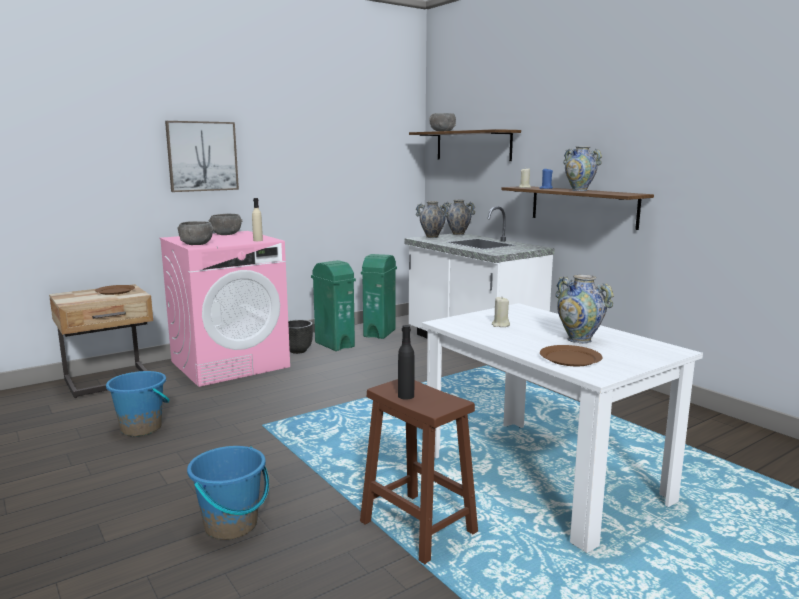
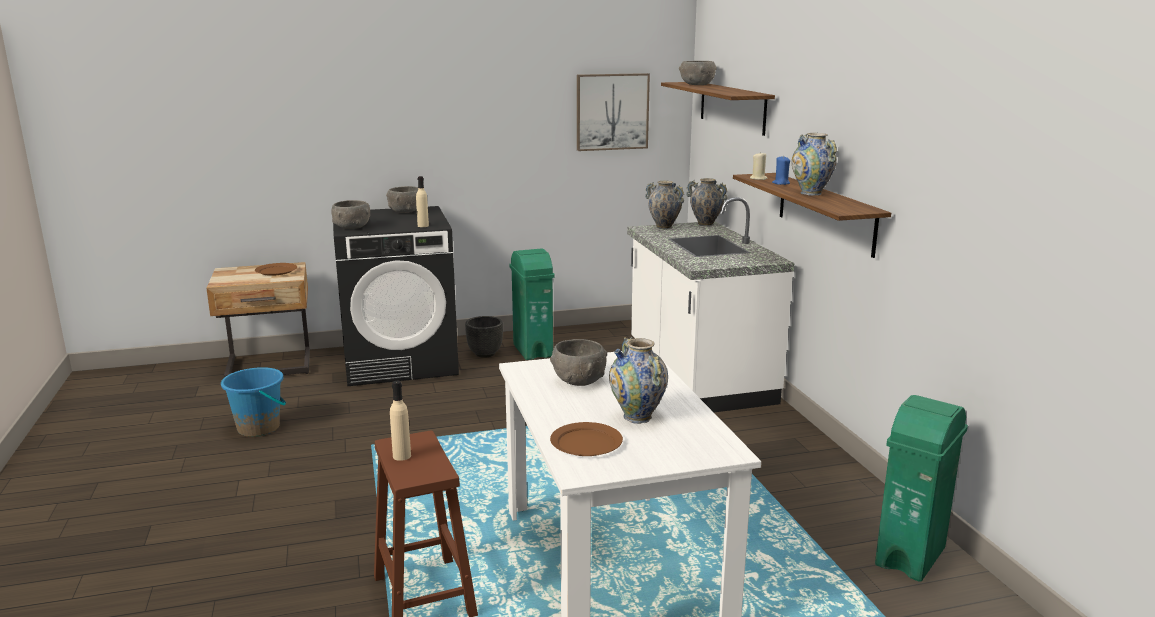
camera: 20 degrees right, 5 degrees up
pink washing machine [160,231,290,387] -> black washing machine [333,206,459,386]
picture [165,121,239,192] -> picture moved to [577,73,650,151]
blue bucket [187,446,269,540] -> none
green trash can [361,254,397,339] -> green trash can moved to [875,395,968,582]
black bottle [398,325,415,400] -> beige bottle [390,381,411,461]
beige candle [492,297,510,327] -> grey bowl [550,339,607,386]

